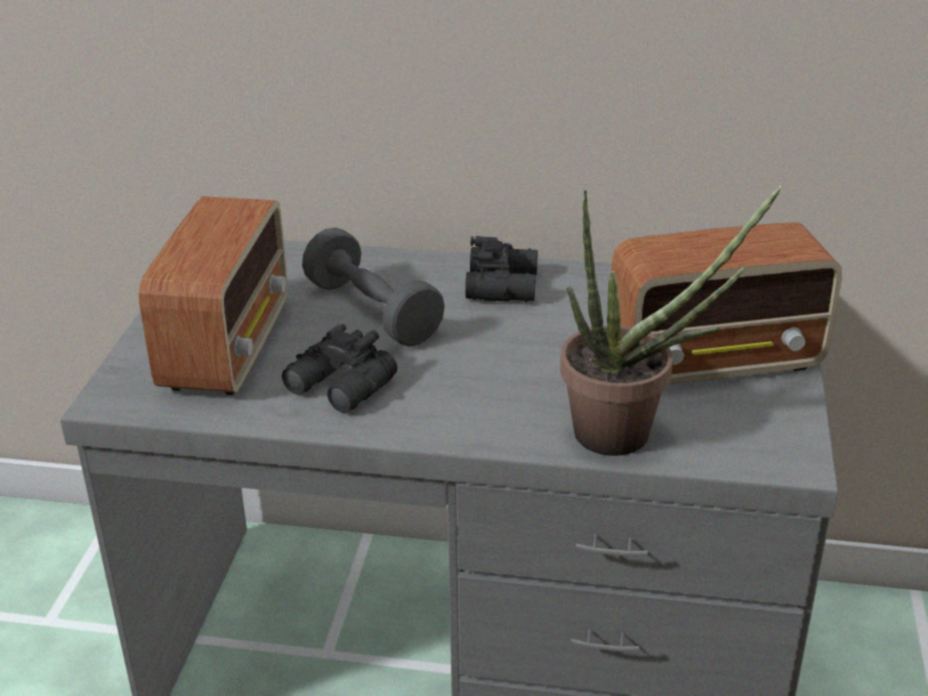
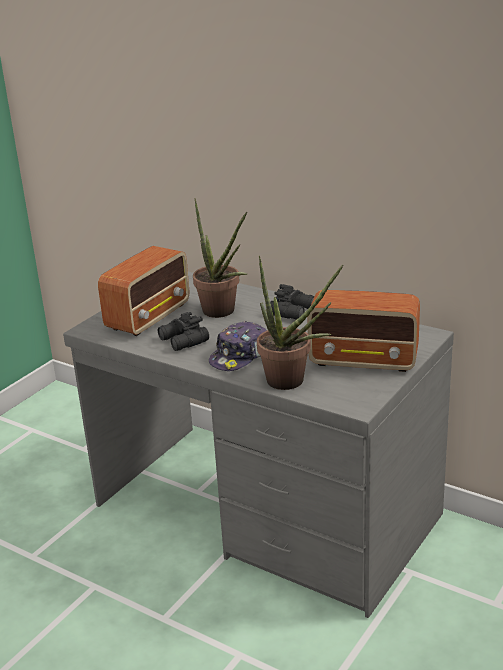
camera: 25 degrees right, 5 degrees down
grey dumbbell [302,227,445,347] -> potted plant [193,198,247,318]
none -> cap [209,321,267,371]

